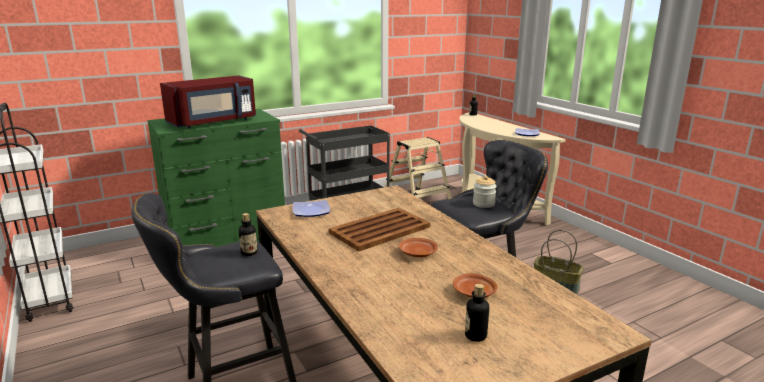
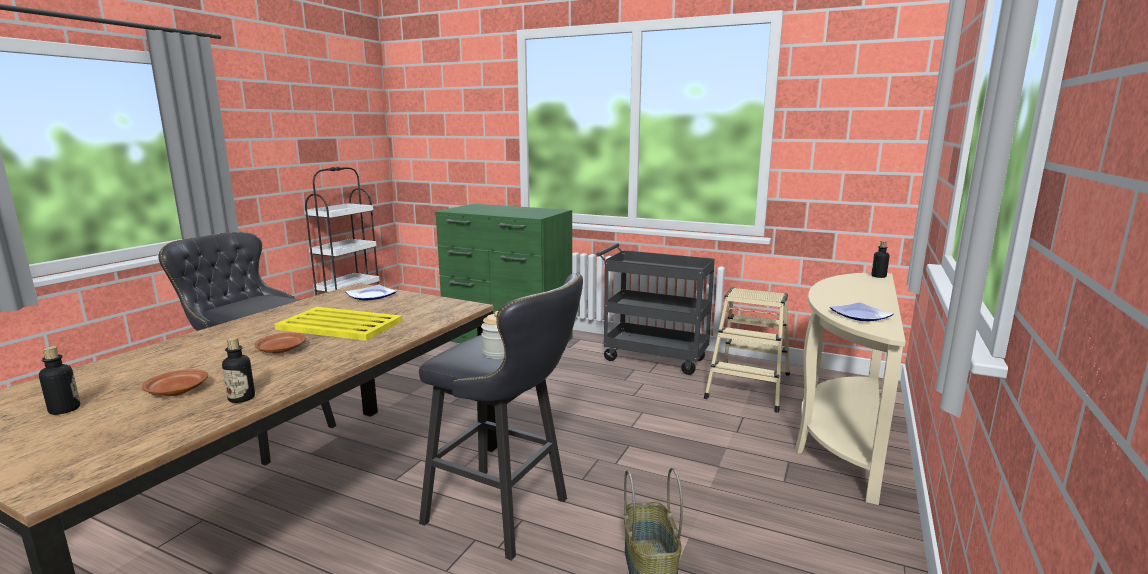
camera: 55 degrees right, 5 degrees down
red microwave [160,75,256,128] -> none
bottle [239,213,257,256] -> bottle moved to [222,337,255,403]
brown tray [329,208,430,252] -> yellow tray [274,307,403,341]

